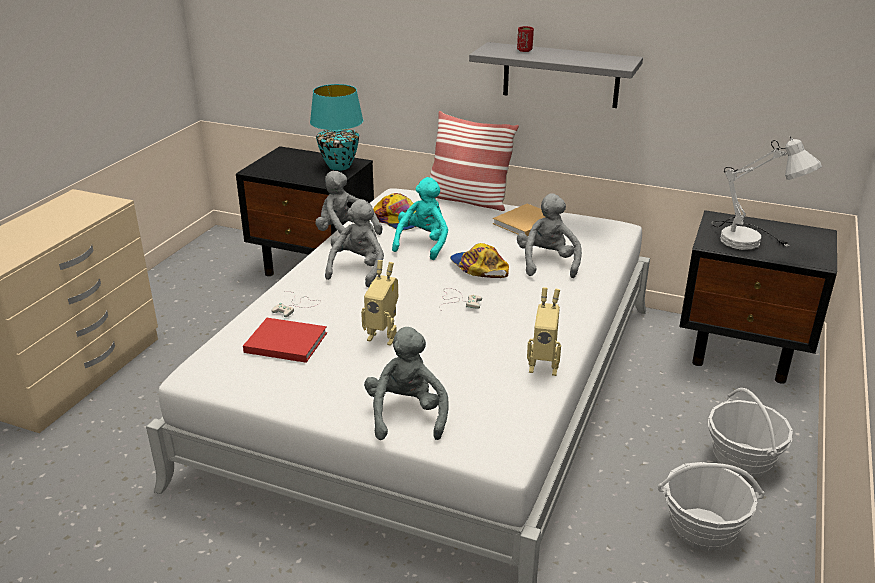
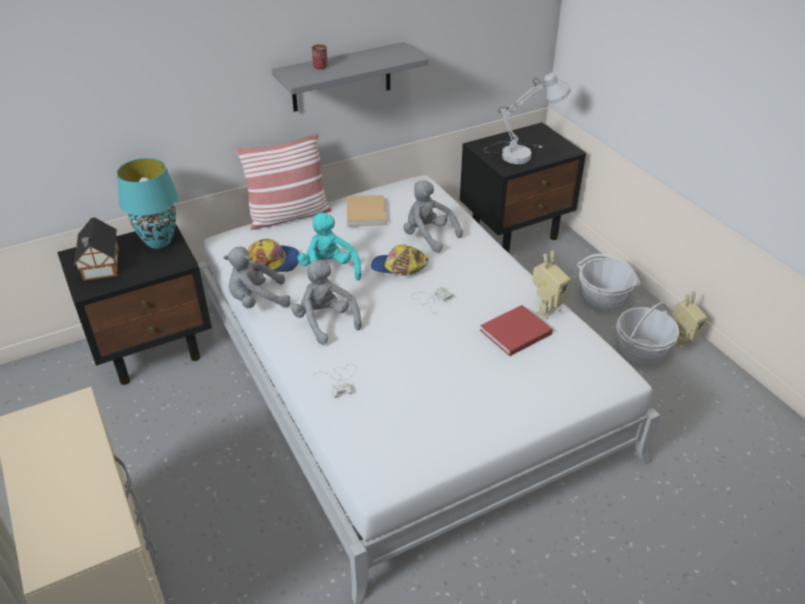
camera: 50 degrees left, 10 degrees up
red book [243,318,327,363] -> red book moved to [480,305,553,356]
toy robot [361,260,398,346] -> toy robot moved to [672,291,707,349]
grey plush toy [364,327,449,440] -> none
none -> toy house [74,217,119,281]

